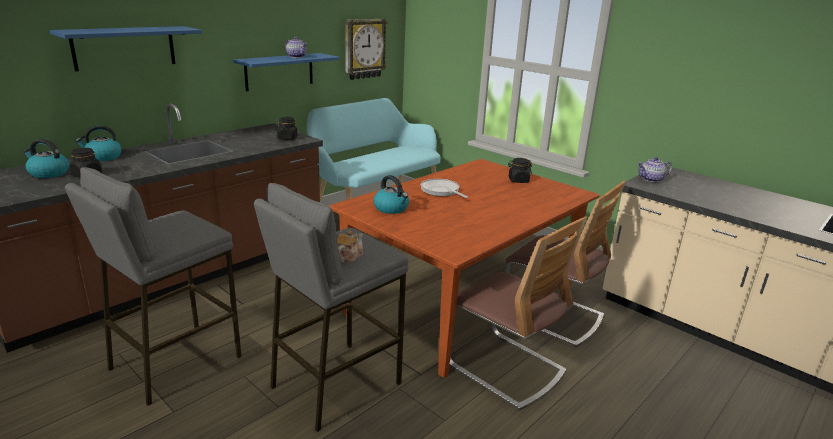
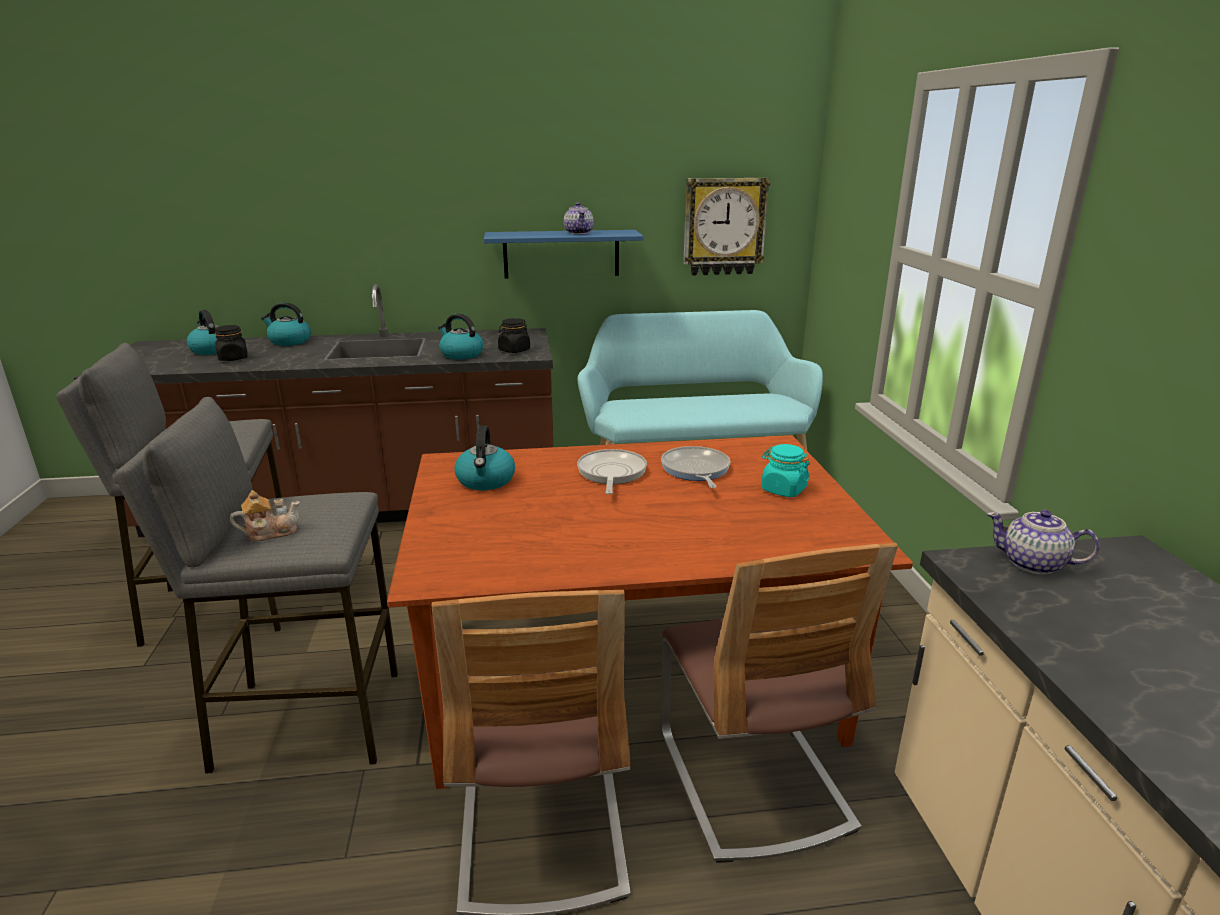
camera: 40 degrees right, 0 degrees up
blue shelf [50,26,202,71] -> none
black jar [508,158,532,183] -> turquoise jar [761,444,810,497]
none -> kettle [438,313,484,360]
none -> frying pan [661,446,730,488]

